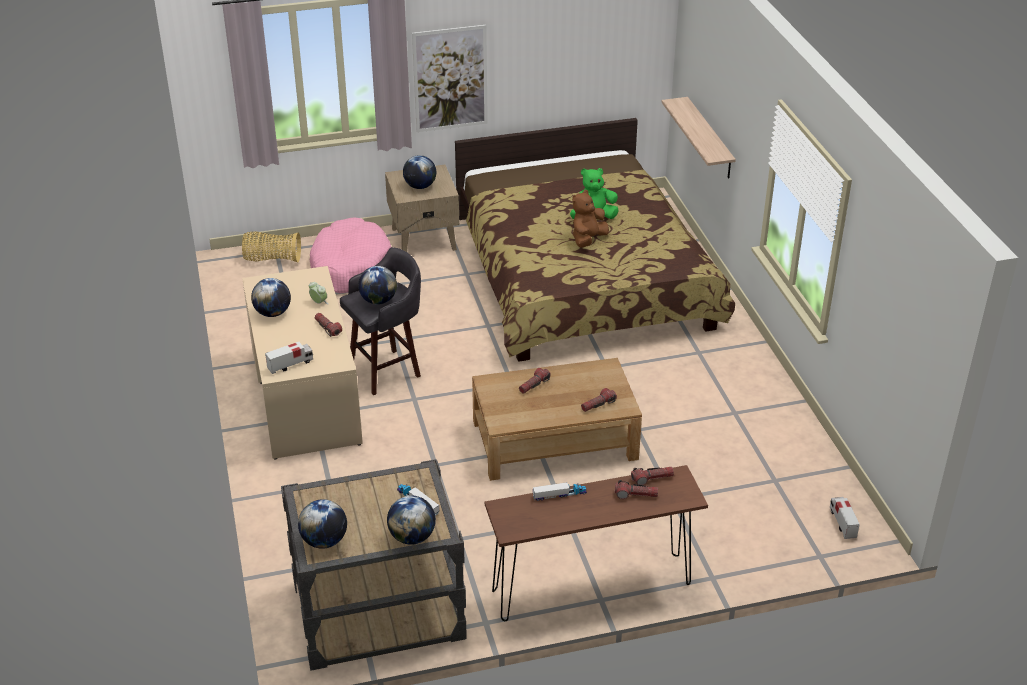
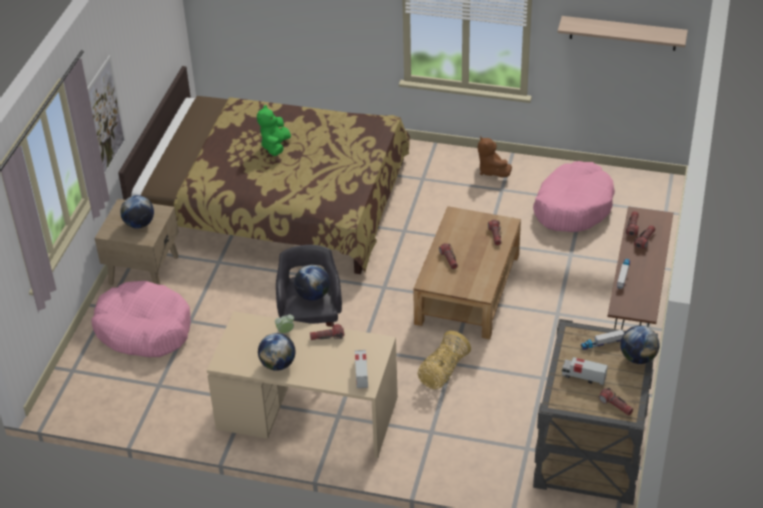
camera: 60 degrees left, 5 degrees up
basket [242,231,301,263] -> basket moved to [418,331,471,389]
globe [298,499,347,549] -> flashlight [599,388,633,416]
brown plush toy [572,190,609,248] -> brown plush toy moved to [478,136,512,177]
shelf [662,97,736,179] -> shelf moved to [558,16,688,51]
toy truck [830,497,860,539] -> toy truck moved to [561,357,608,385]
none -> pink dog bed [533,161,615,232]

